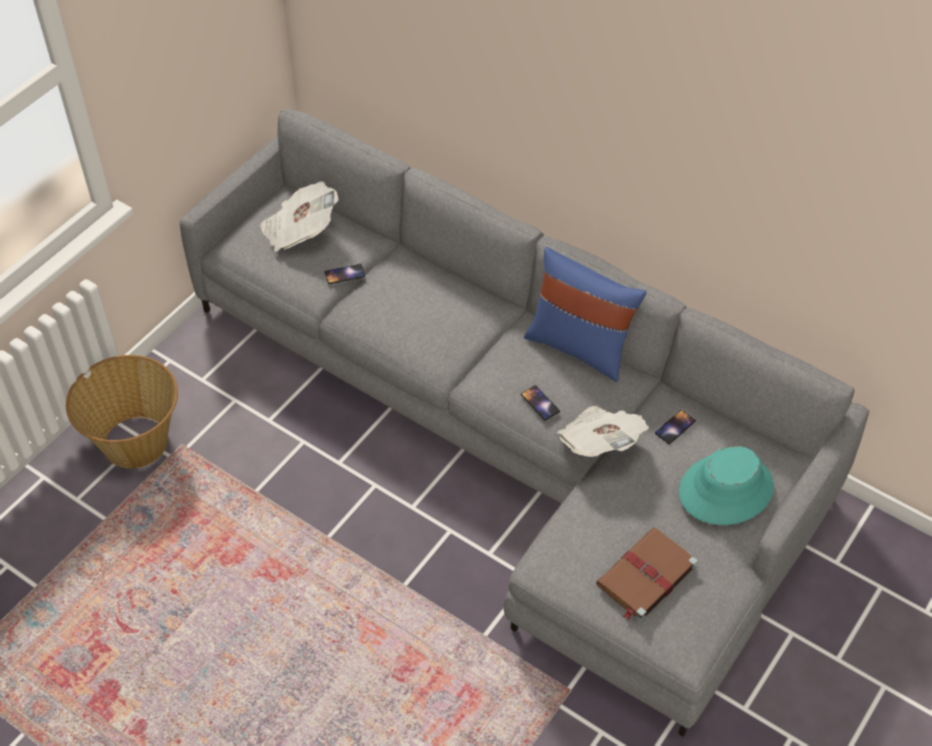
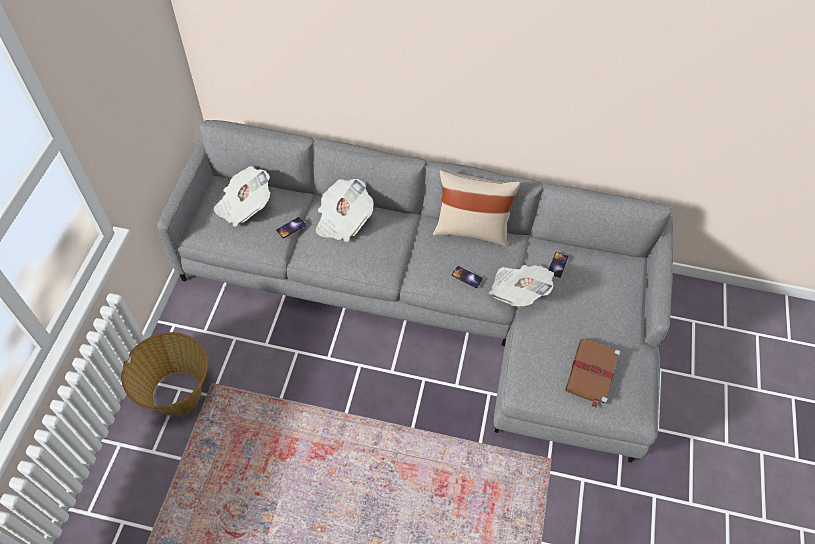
camera: 25 degrees left, 5 degrees up
blue pillow [524,247,646,382] -> beige pillow [433,170,521,246]
turquoise hat [679,446,774,525] -> none
none -> newspaper [316,179,374,242]

